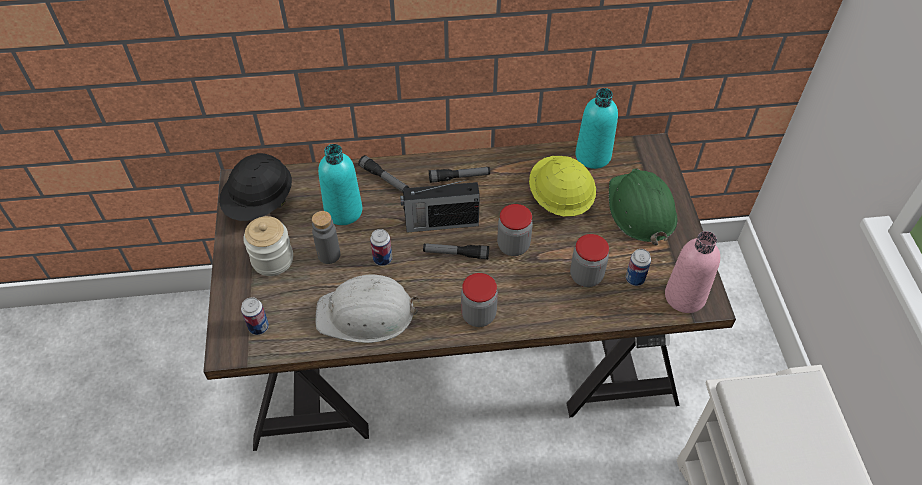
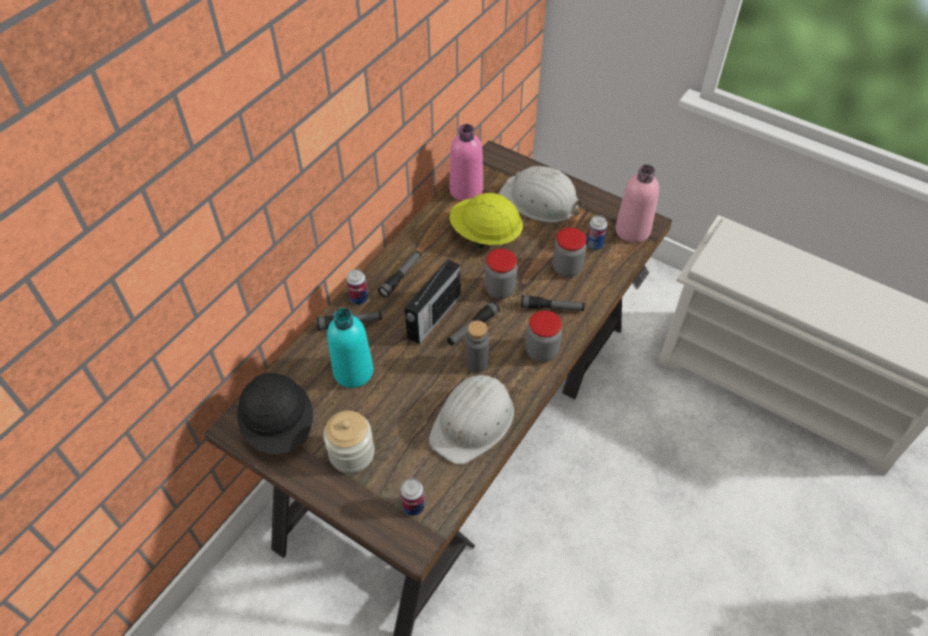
camera: 50 degrees left, 0 degrees up
grey bottle [312,211,340,264] -> grey bottle moved to [465,321,489,373]
can [370,229,392,266] -> can moved to [347,269,368,305]
turquoise bottle [575,88,618,169] -> pink bottle [449,124,483,201]
green hard hat [609,168,678,245] -> white hard hat [499,166,584,223]
none -> flashlight [521,295,584,311]

